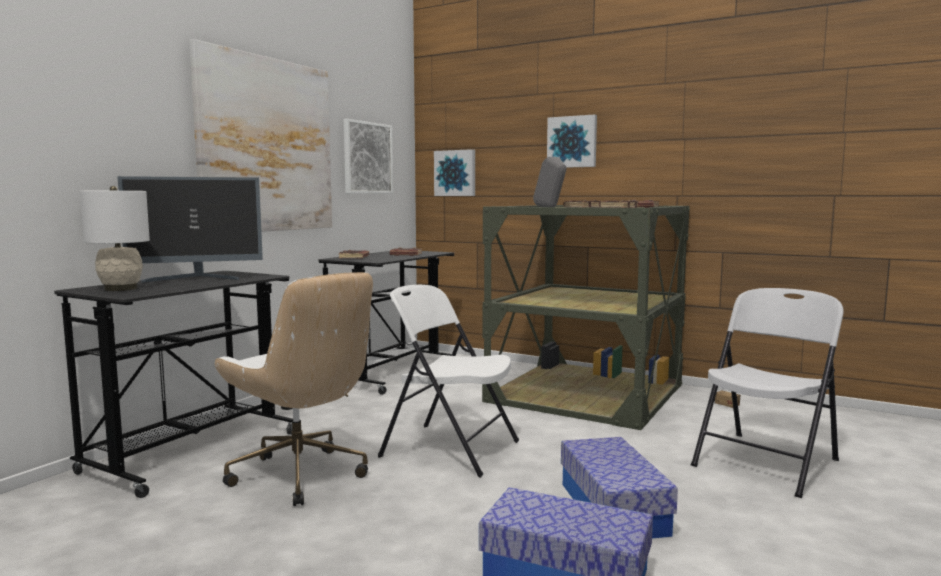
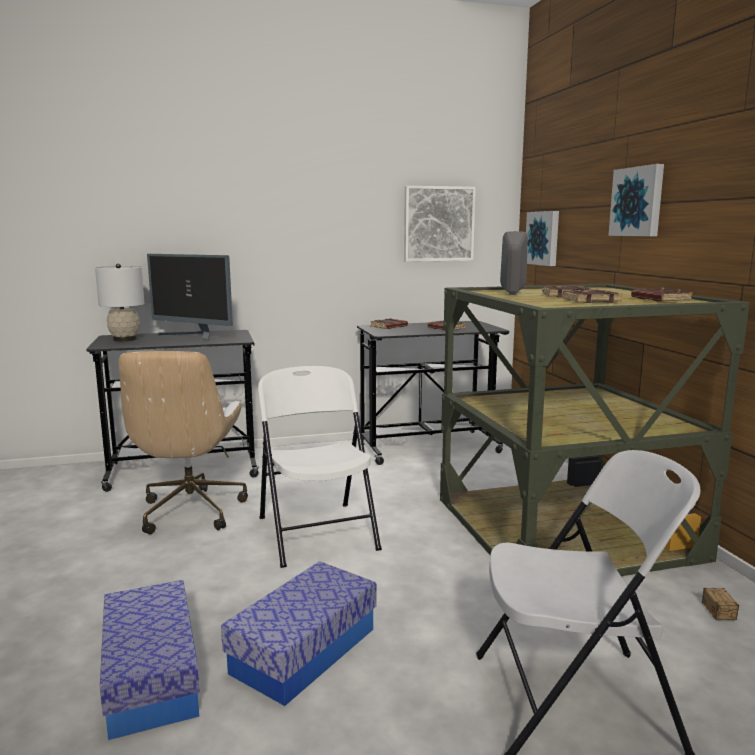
camera: 45 degrees right, 5 degrees up
picture [189,39,332,232] -> none

